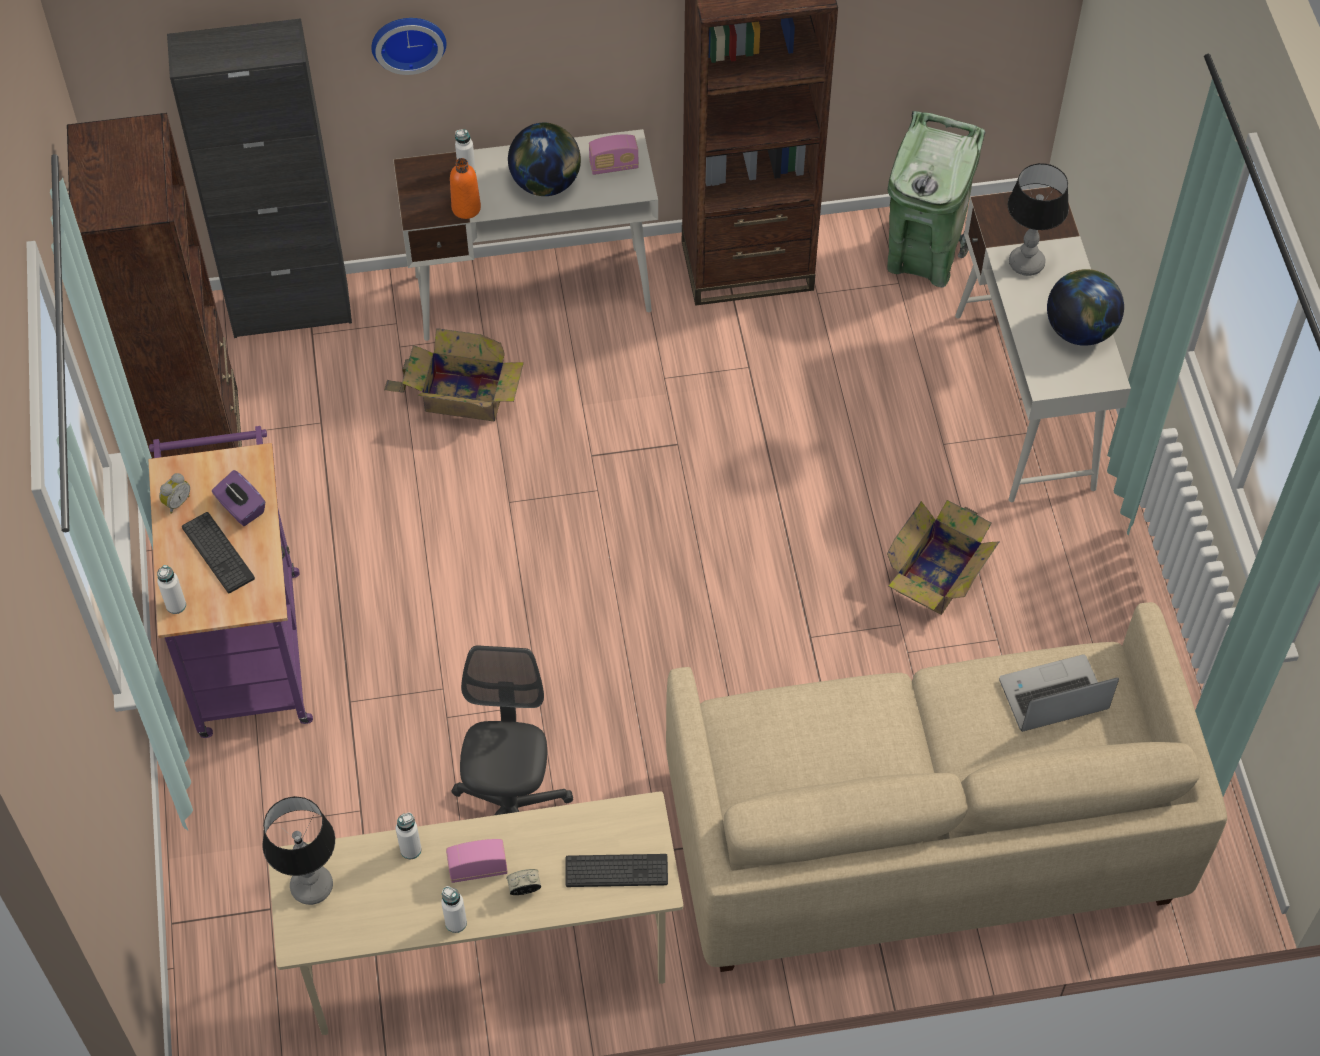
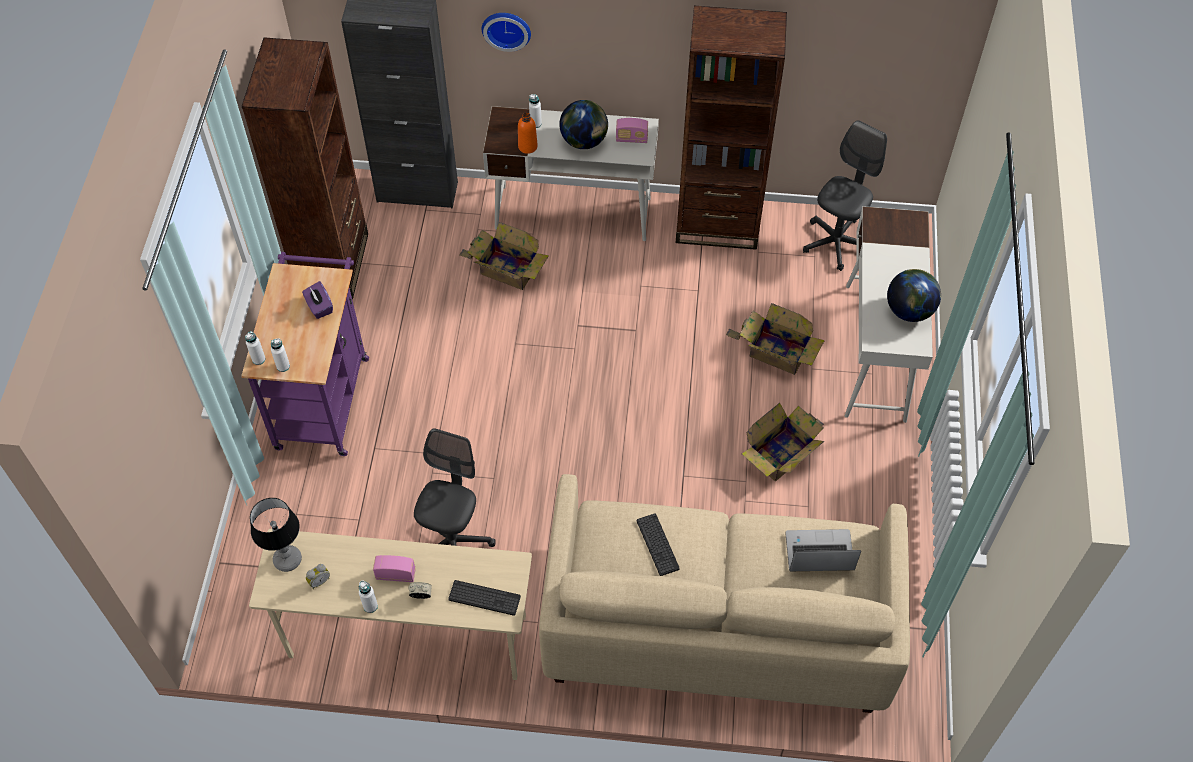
camera: 15 degrees right, 0 degrees up
alarm clock [159,473,190,514] -> alarm clock moved to [306,564,330,589]
keyboard [182,512,255,593] -> keyboard moved to [637,513,680,576]
white bottle [396,813,421,859] -> white bottle moved to [271,338,290,372]
green trash can [887,111,986,287] -> grey office chair [803,121,887,271]
table lamp [1008,163,1069,276] -> none
none -> cardboard box [726,303,825,375]

